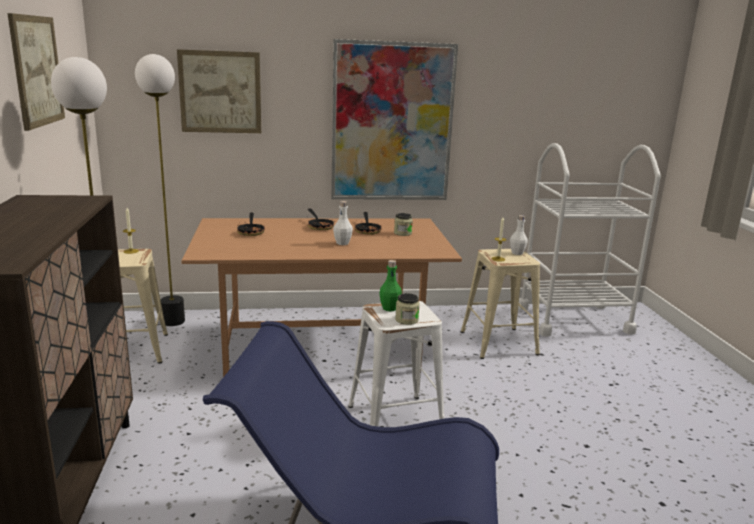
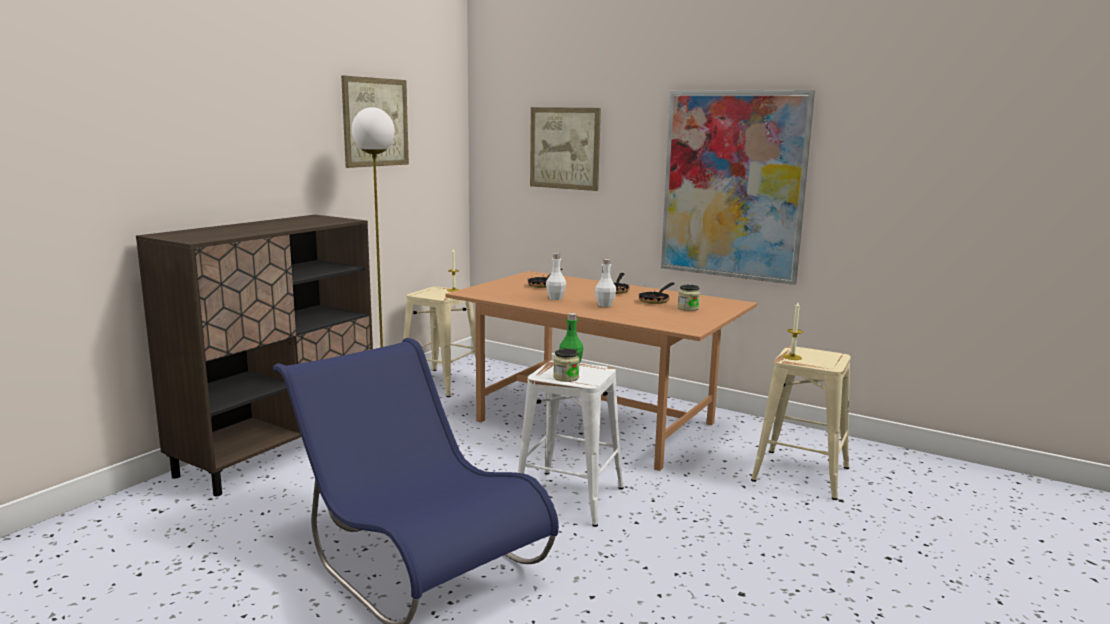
camera: 40 degrees right, 5 degrees down
floor lamp [135,54,185,326] -> none
white bottle [510,215,528,255] -> white bottle moved to [546,253,566,300]
white cart [518,143,661,337] -> none

